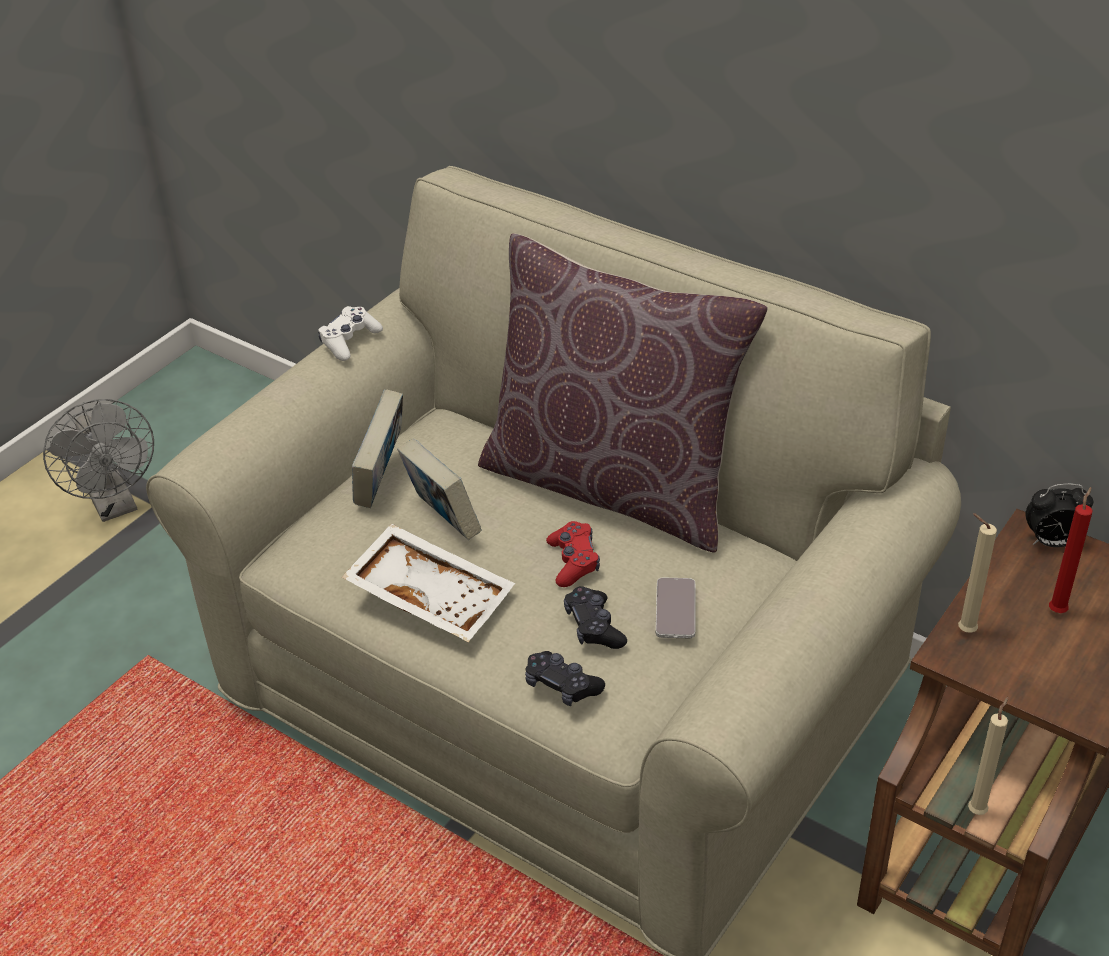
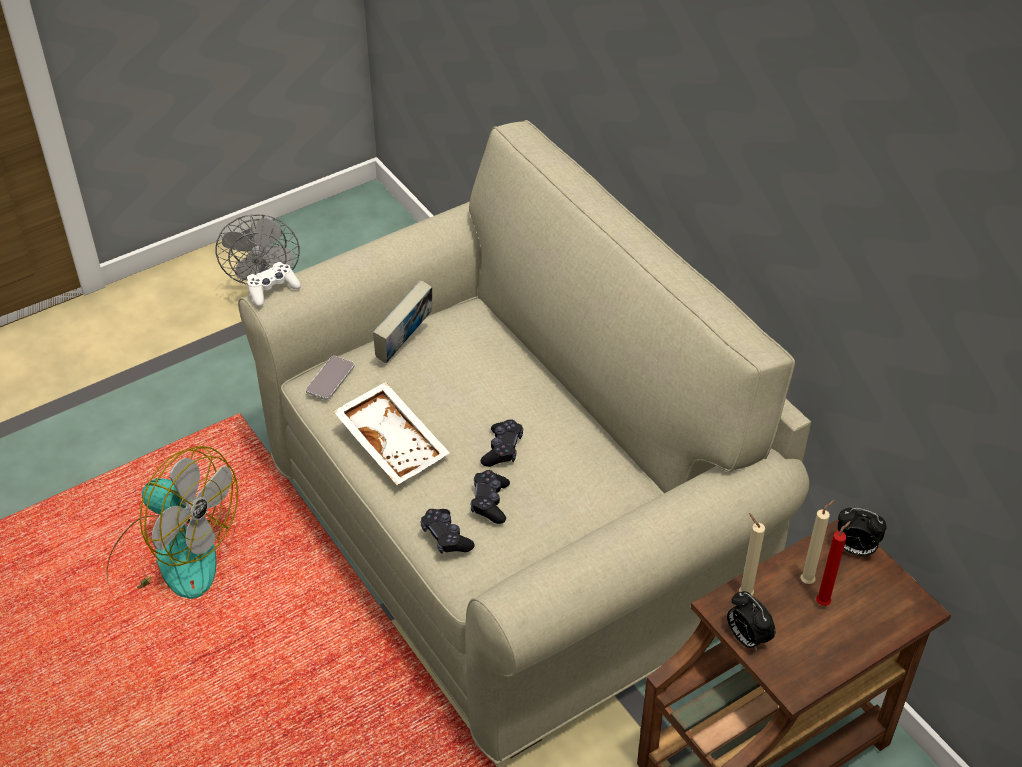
camera: 20 degrees right, 5 degrees up
white game controller [318,306,383,361] -> white game controller moved to [247,262,301,307]
book [397,439,481,540] -> none
brown pillow [478,233,768,553] -> none
red game controller [546,521,600,587] -> black game controller [480,419,523,467]
phone [656,578,696,638] -> phone moved to [306,356,354,400]
beige candle [968,697,1009,815] -> beige candle moved to [801,500,835,584]
none -> fan [107,446,238,599]
none -> alarm clock [727,591,775,651]

